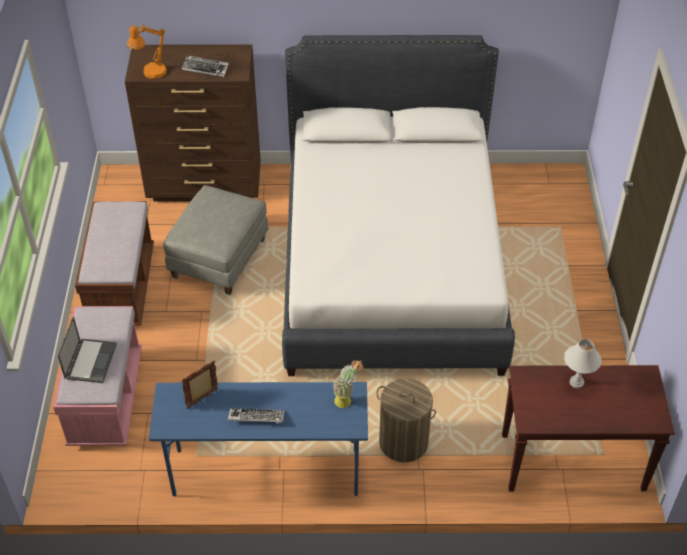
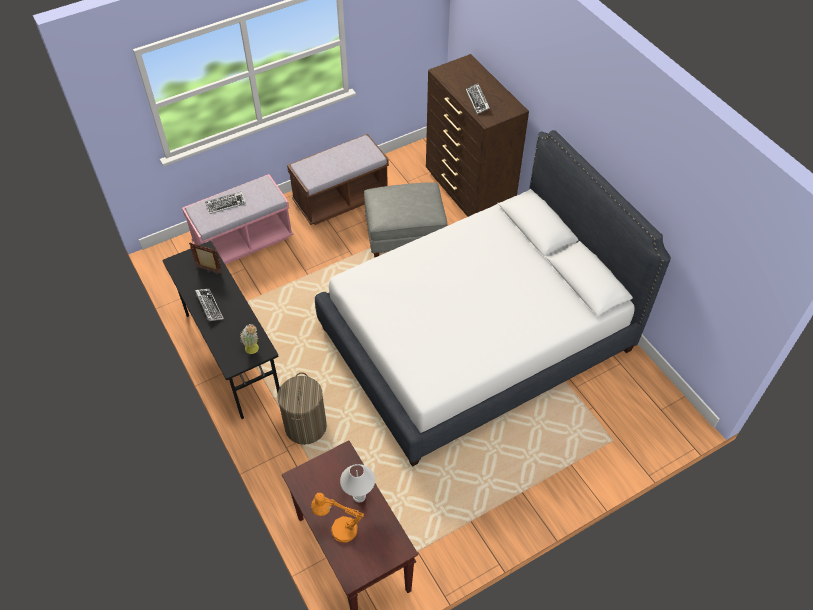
camera: 60 degrees right, 5 degrees up
laptop [57,316,117,383] -> keyboard [205,192,246,214]
orange table lamp [127,24,167,79] -> orange table lamp moved to [311,493,364,543]
blue desk [149,382,368,497] -> black desk [163,241,280,419]

